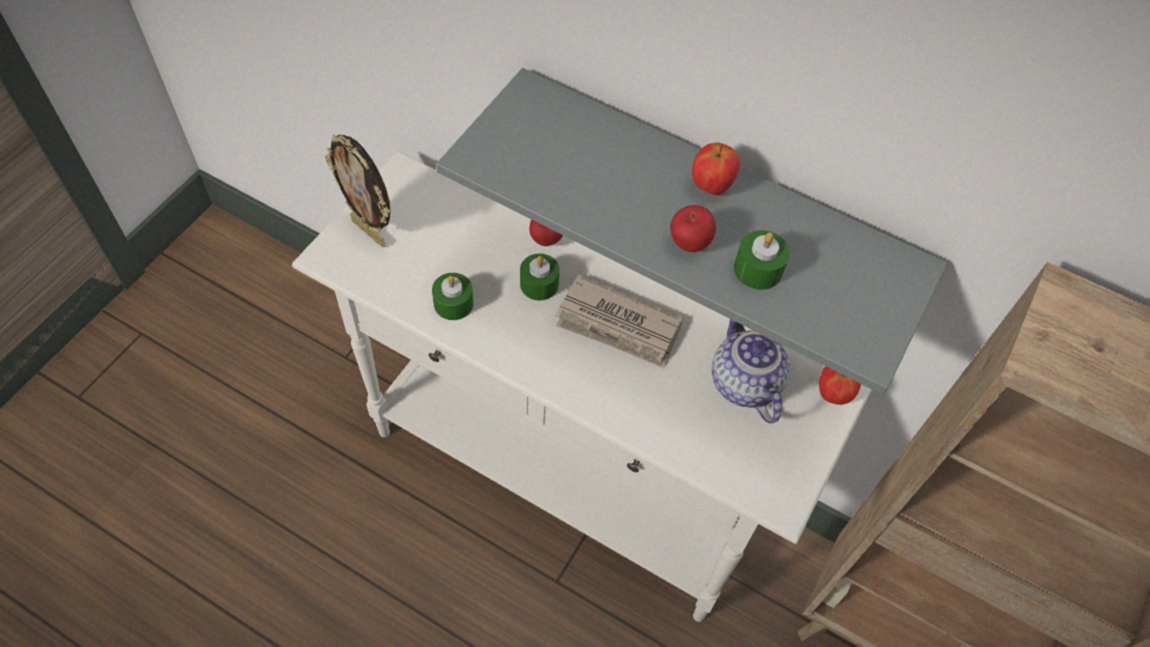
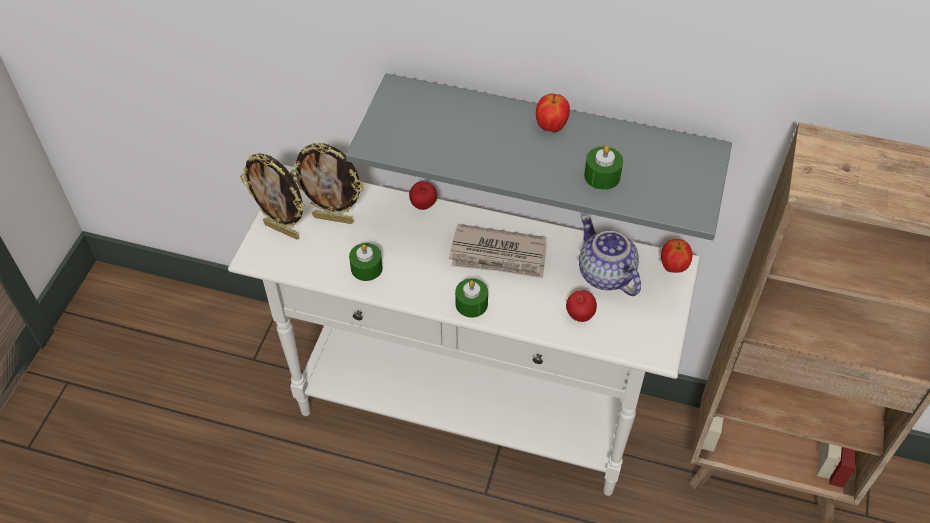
camera: 10 degrees left, 5 degrees down
green candle [520,254,560,300] -> green candle moved to [455,278,488,318]
apple [670,205,716,252] -> apple moved to [566,290,597,322]
none -> picture frame [290,143,364,224]

